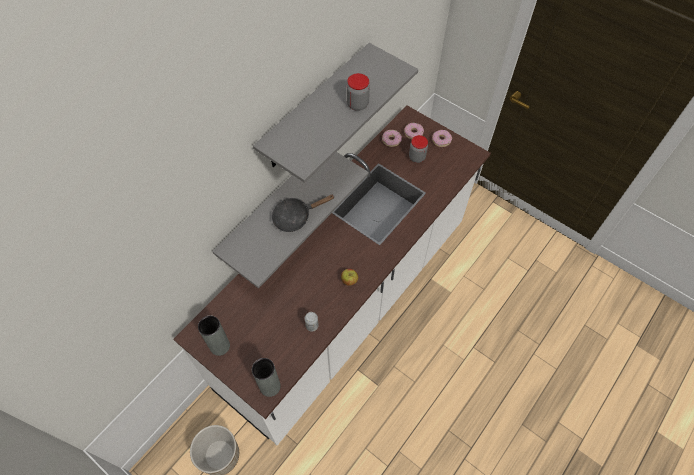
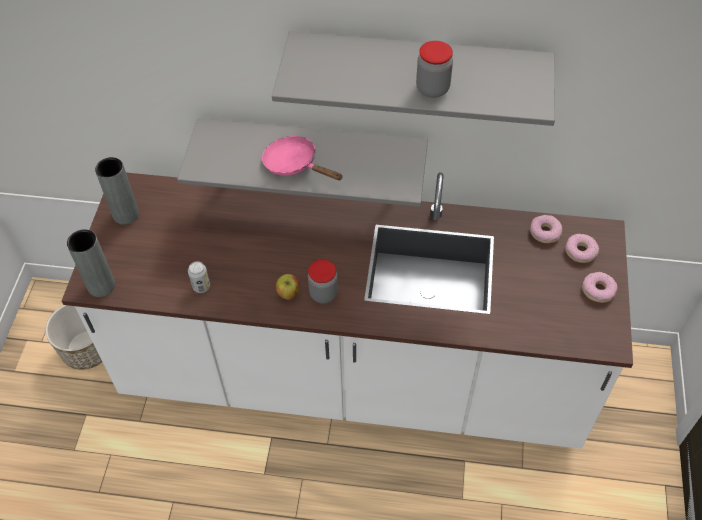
camera: 60 degrees right, 5 degrees down
black frying pan [271,195,334,232] -> pink frying pan [262,136,343,180]
jar [409,135,428,163] -> jar moved to [308,259,338,304]

